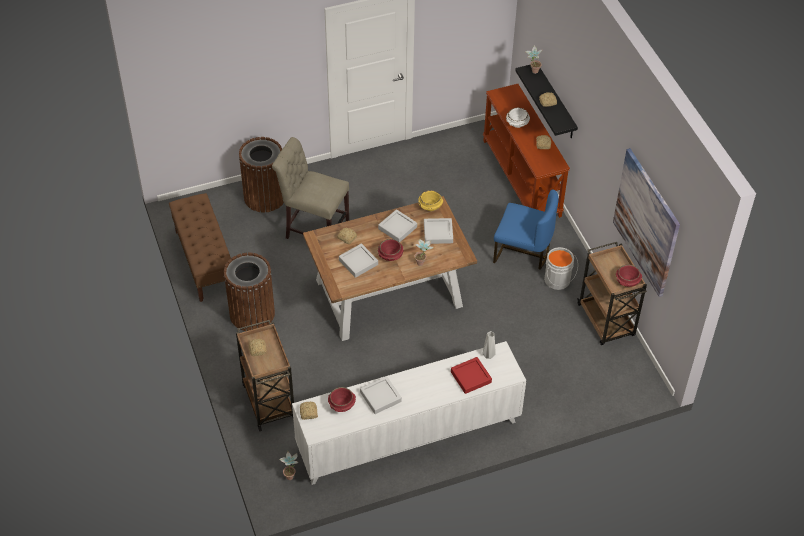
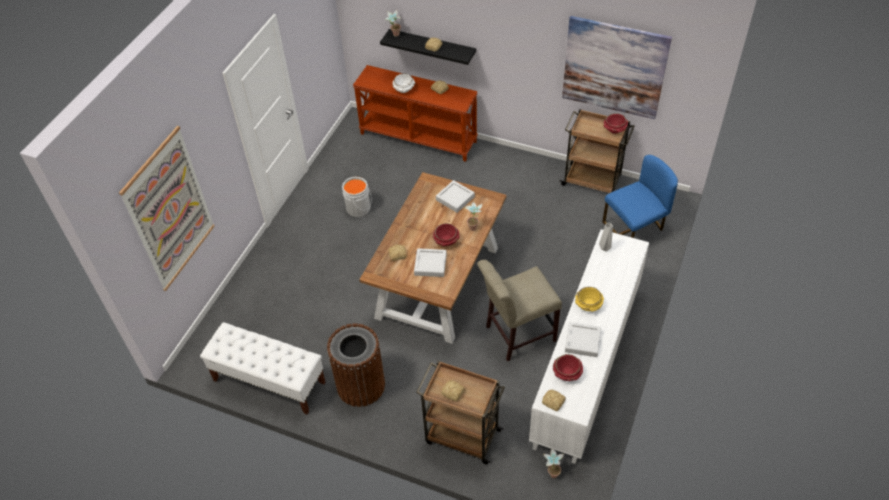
camera: 45 degrees left, 0 degrees up
brown bench [169,193,231,302] -> white bench [200,322,326,415]
brown trash can [239,137,284,213] -> none
beige chair [272,137,349,239] -> beige chair moved to [477,260,562,361]
grey tray [378,209,417,243] -> none
yellow bowl [418,190,443,211] -> yellow bowl moved to [575,287,604,311]
red tray [451,357,492,394] -> none
blue chair [493,190,559,270] -> blue chair moved to [603,155,678,238]
grey bucket [544,247,578,290] -> grey bucket moved to [342,177,372,217]
none -> picture [119,126,215,291]

